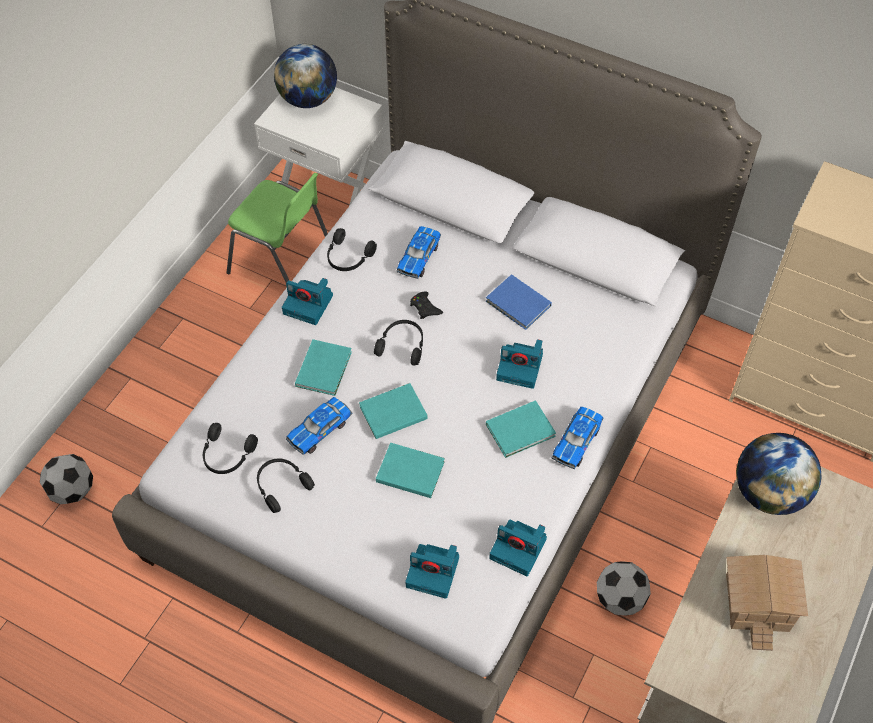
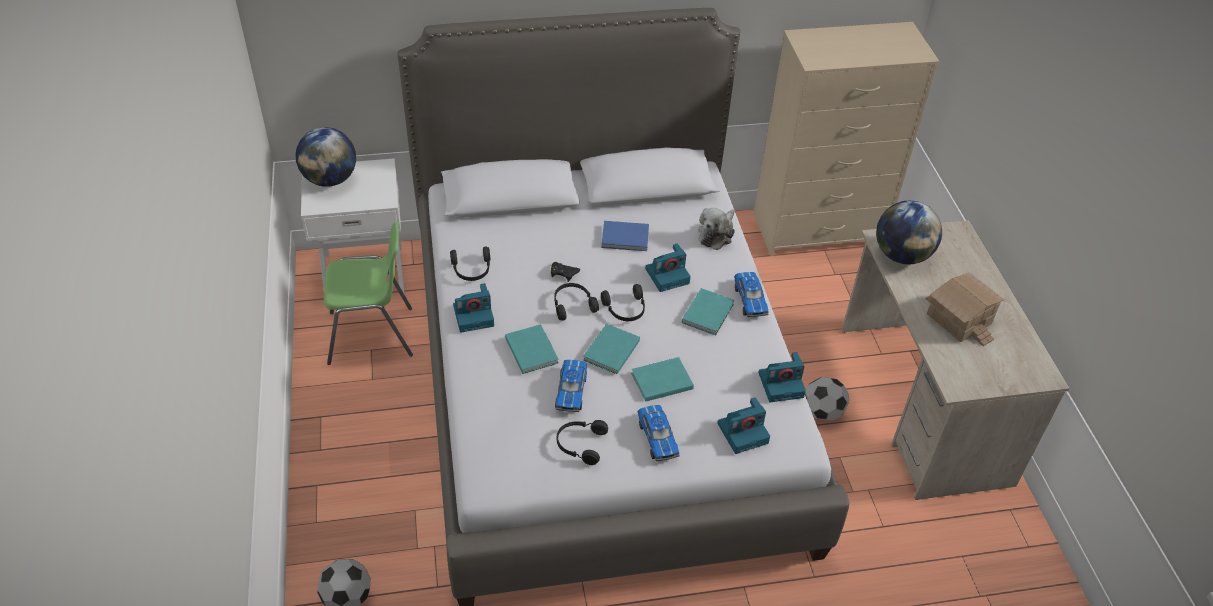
camera: 40 degrees left, 10 degrees down
black headphones [203,423,258,474] -> black headphones moved to [601,284,645,321]
toy car [397,226,441,279] -> toy car moved to [637,405,680,461]
none -> plush toy [698,208,735,250]

